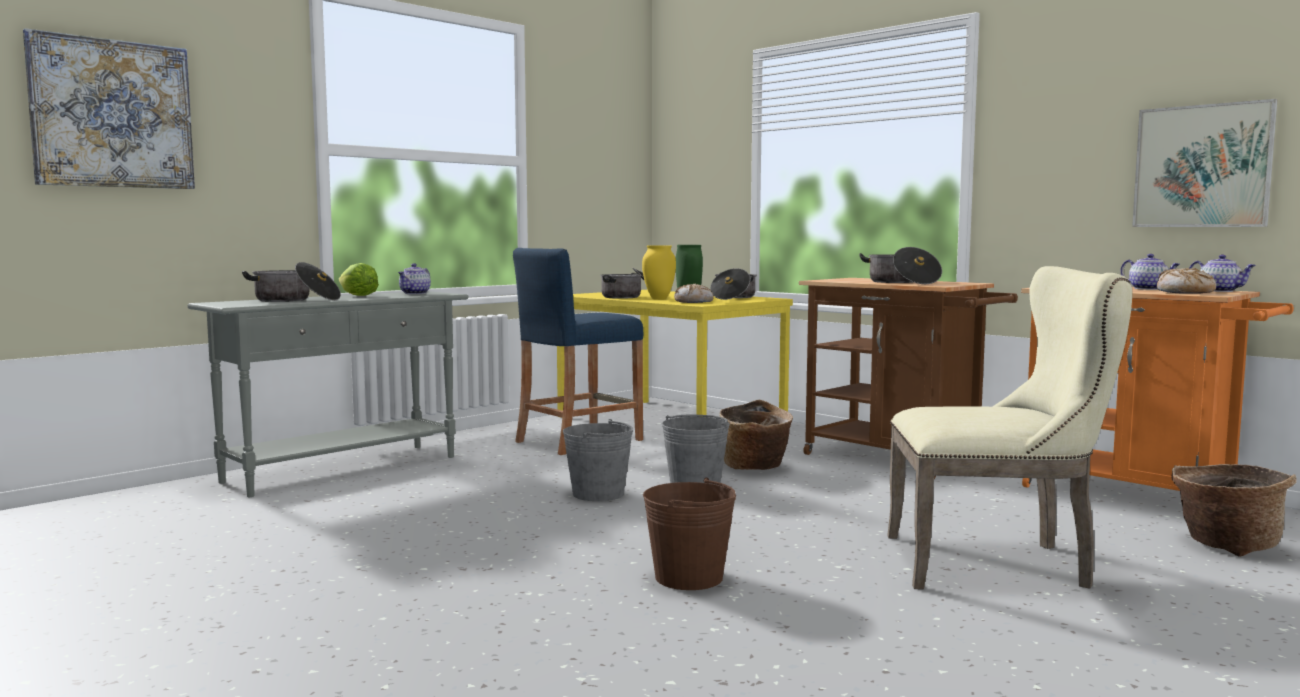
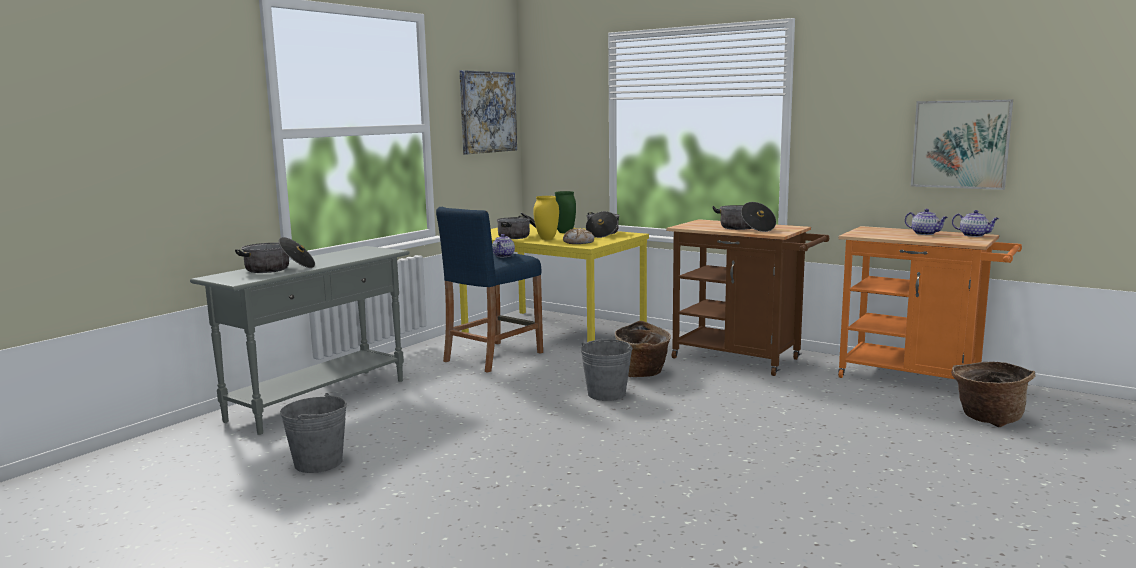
camera: 10 degrees left, 5 degrees up
picture [23,28,195,189] -> picture moved to [460,70,517,154]
lettuce [339,263,379,296] -> none
teapot [398,263,431,294] -> teapot moved to [492,234,515,257]
grey bucket [563,419,633,501] -> grey bucket moved to [280,393,347,473]
brown bucket [643,478,736,590] -> none
beige chair [887,266,1132,590] -> none
bread [1157,268,1216,294] -> none

